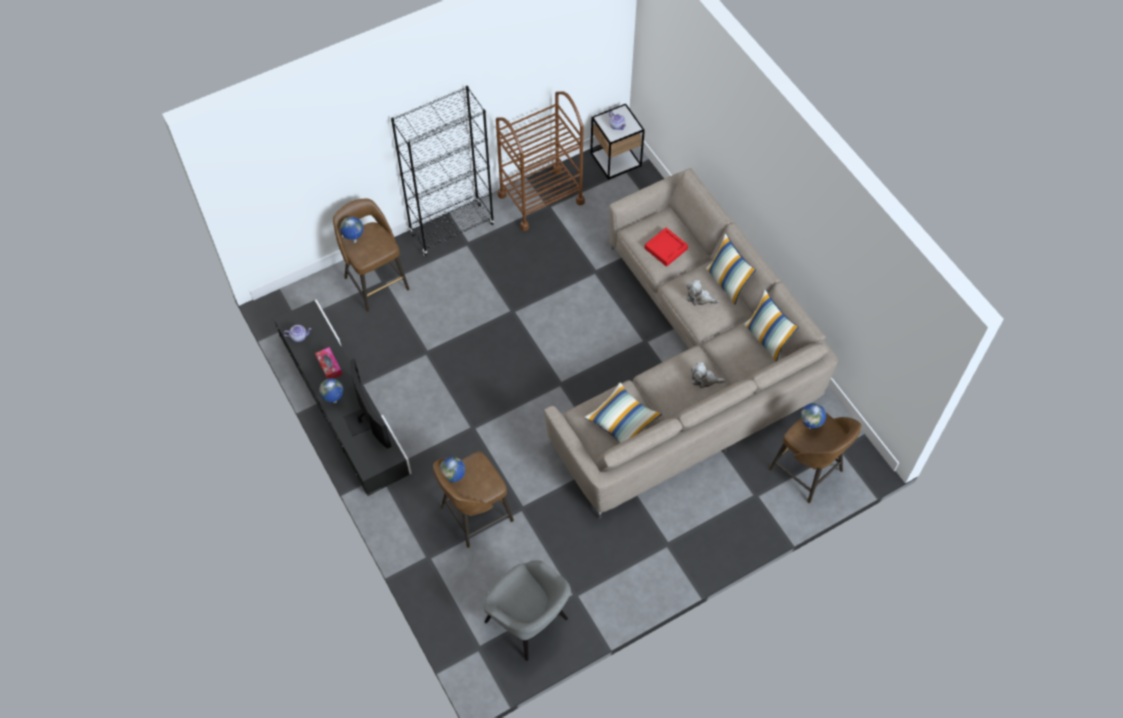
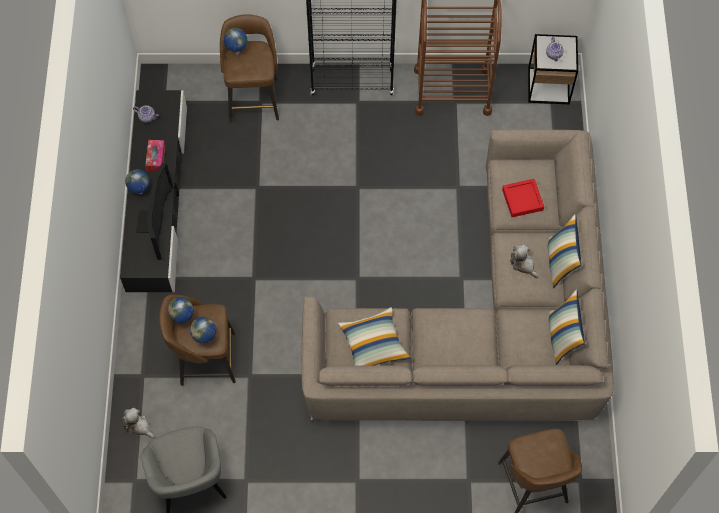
camera: 30 degrees right, 5 degrees up
plush toy [691,362,726,388] -> plush toy moved to [122,408,154,439]
globe [801,403,826,429] -> globe moved to [190,317,216,343]

